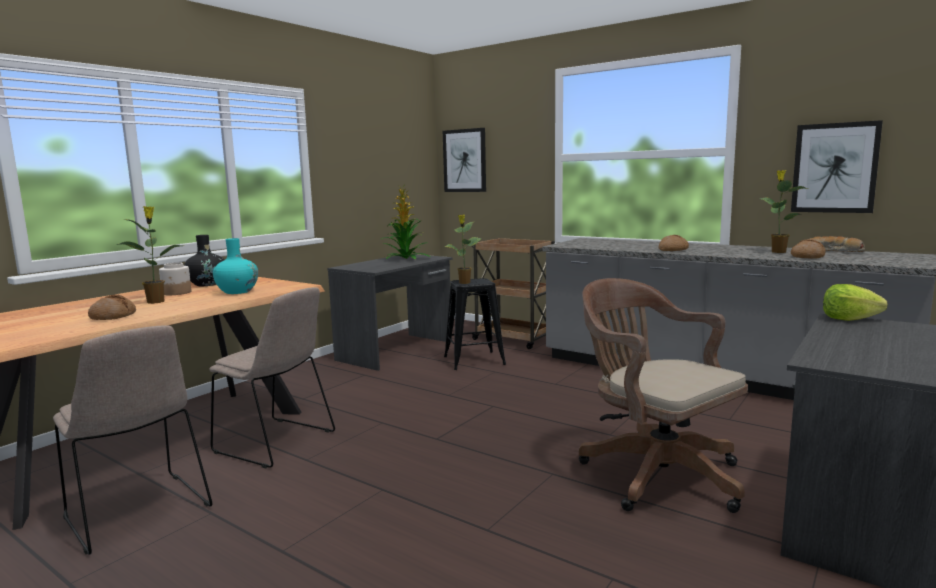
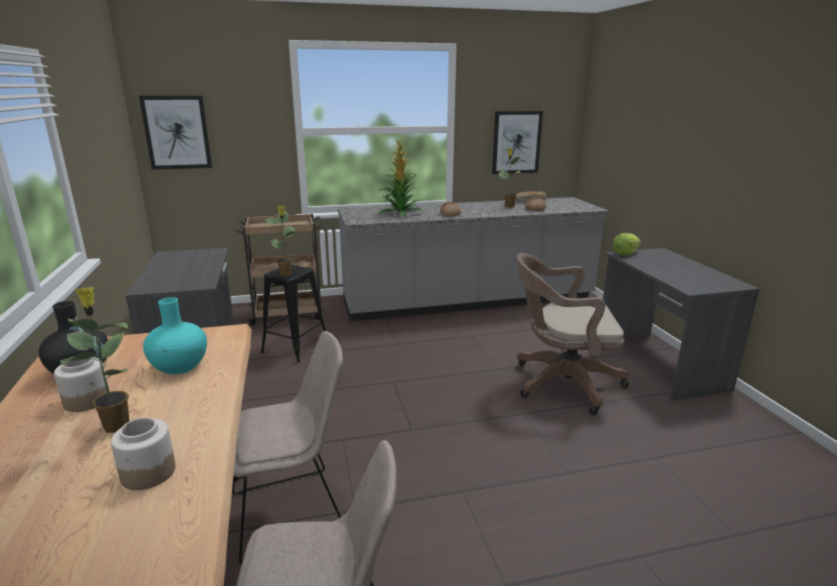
camera: 50 degrees left, 10 degrees up
bread [88,295,136,320] -> jar [111,417,176,490]
potted plant [381,185,430,259] -> potted plant moved to [378,139,423,216]

